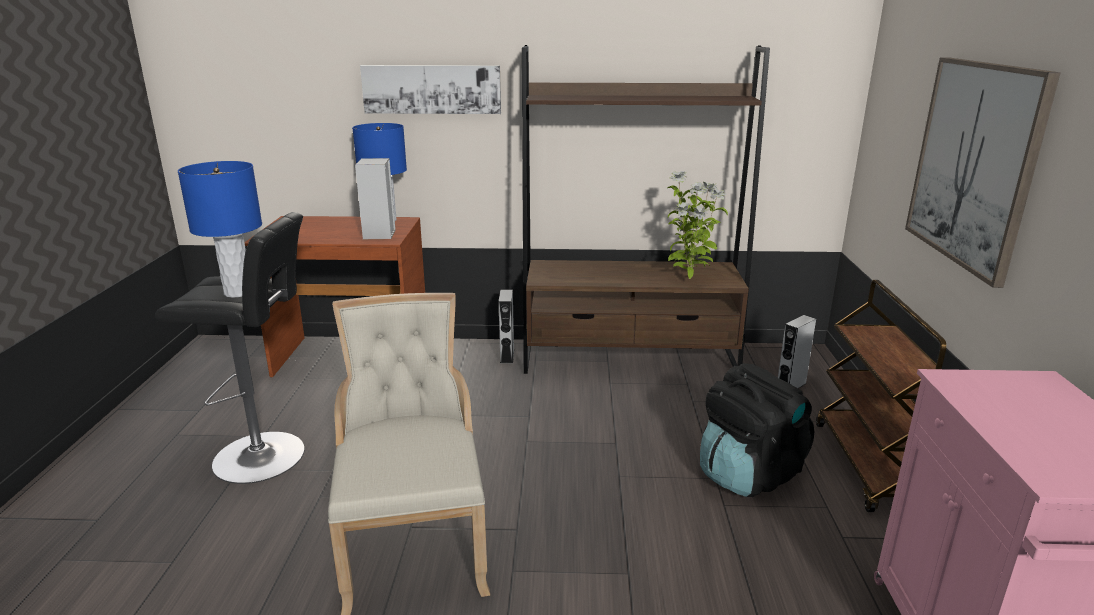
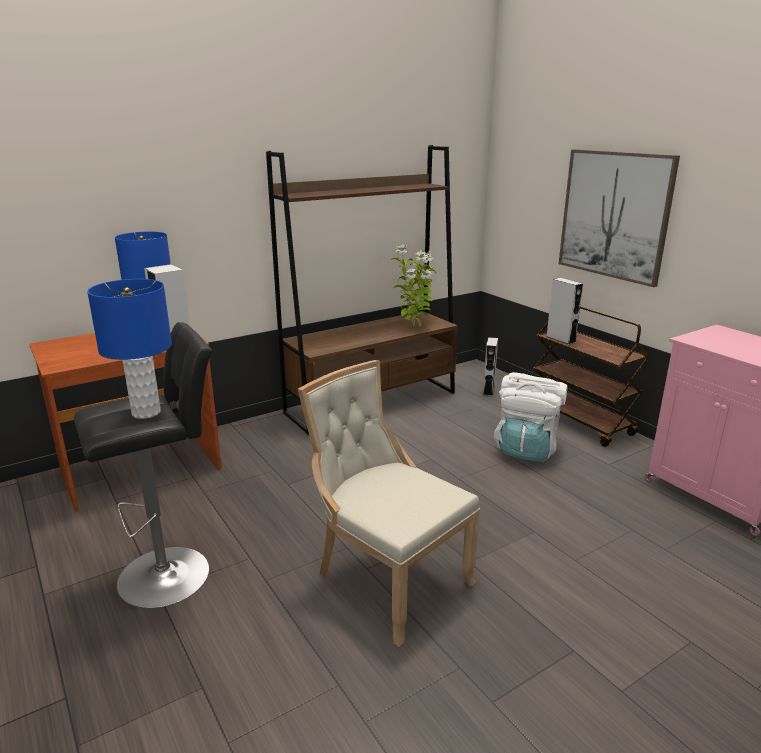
camera: 35 degrees left, 0 degrees up
picture [360,65,501,114] -> none
grey speaker [499,289,514,364] -> grey speaker moved to [546,278,583,344]
black backpack [700,363,814,497] -> white backpack [494,372,568,462]

